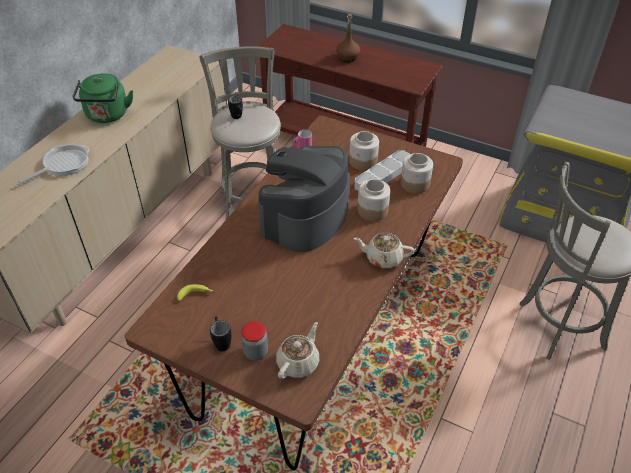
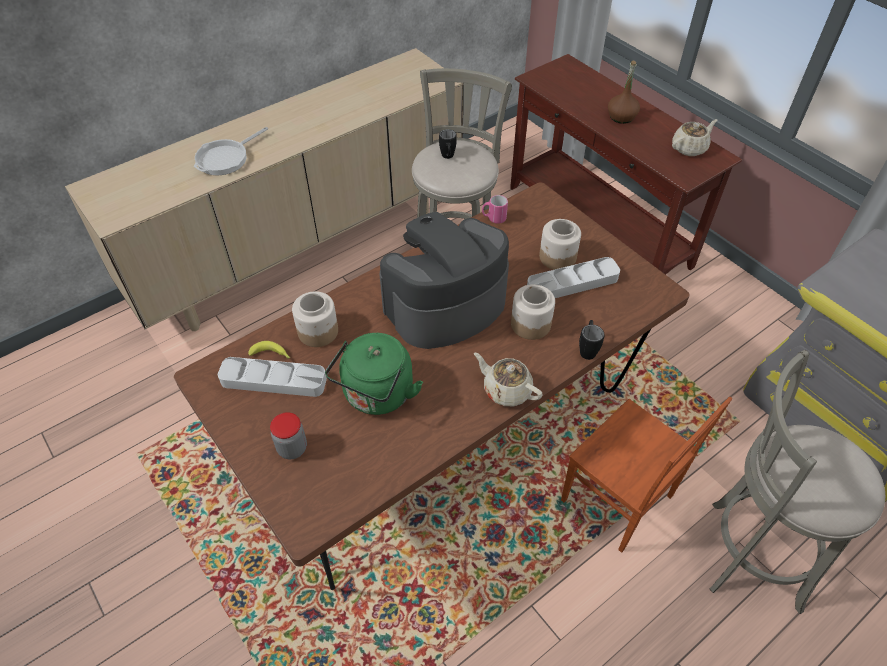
camera: 25 degrees right, 5 degrees up
frying pan [16,144,90,185] -> frying pan turned 150 degrees clockwise [194,127,268,175]
green kettle [72,73,133,123] -> green kettle moved to [325,333,423,415]
black mug [210,316,232,351] -> black mug moved to [579,320,605,360]
beige teapot [276,322,319,379] -> beige teapot moved to [672,119,718,156]
jar [401,153,433,194] -> jar moved to [292,291,338,347]
none -> grey tray [218,357,327,397]
none -> brown chair [561,397,732,553]

